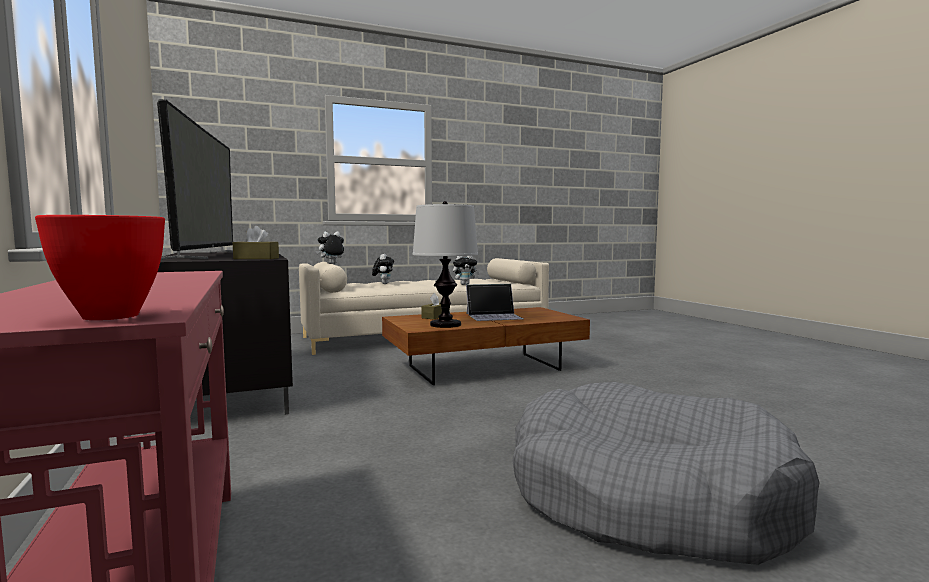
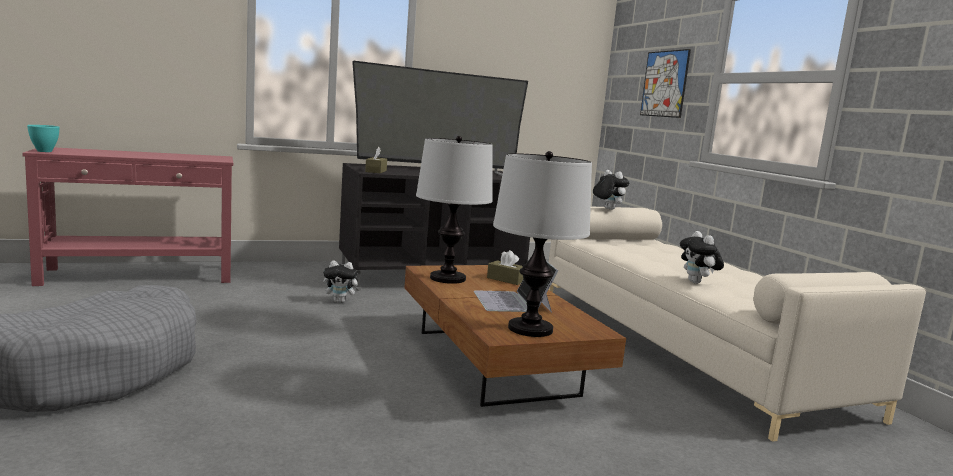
camera: 90 degrees right, 5 degrees up
red bowl [35,215,165,320] -> turquoise bowl [27,125,60,152]
plush toy [372,254,394,284] -> plush toy moved to [323,261,362,303]
none -> table lamp [493,151,592,337]
none -> picture [640,49,691,118]

